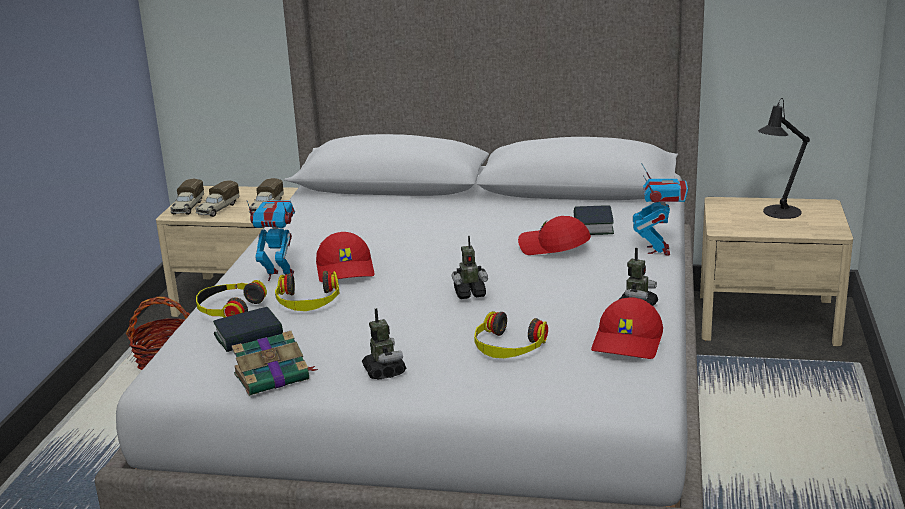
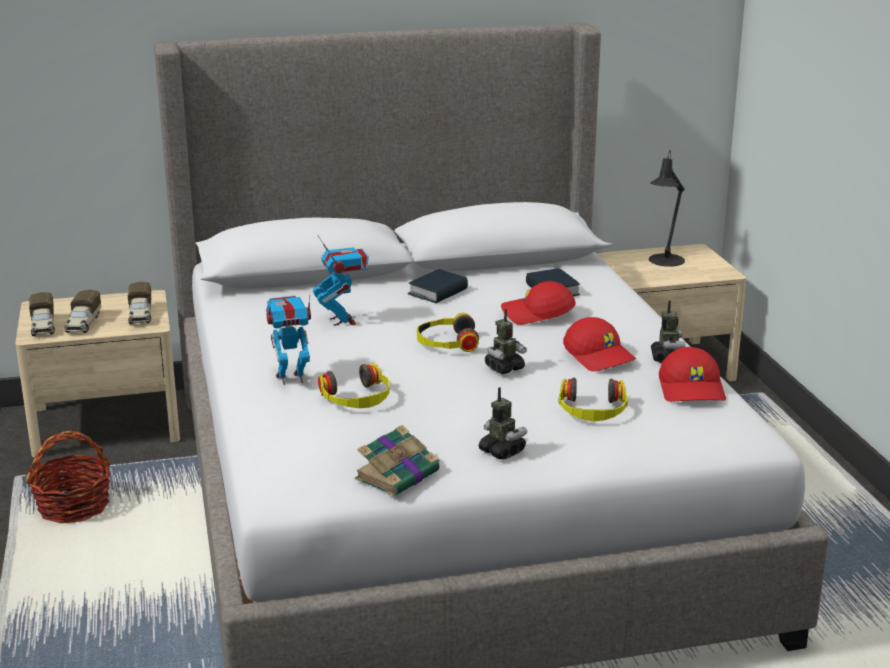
camera: 25 degrees left, 0 degrees up
headphones [196,280,267,318] -> headphones moved to [417,313,479,352]
book [213,307,283,352] -> book moved to [408,269,468,303]
red cap [316,232,374,282] -> red cap moved to [563,317,636,372]
toy robot [633,163,688,255] -> toy robot moved to [313,235,369,326]

